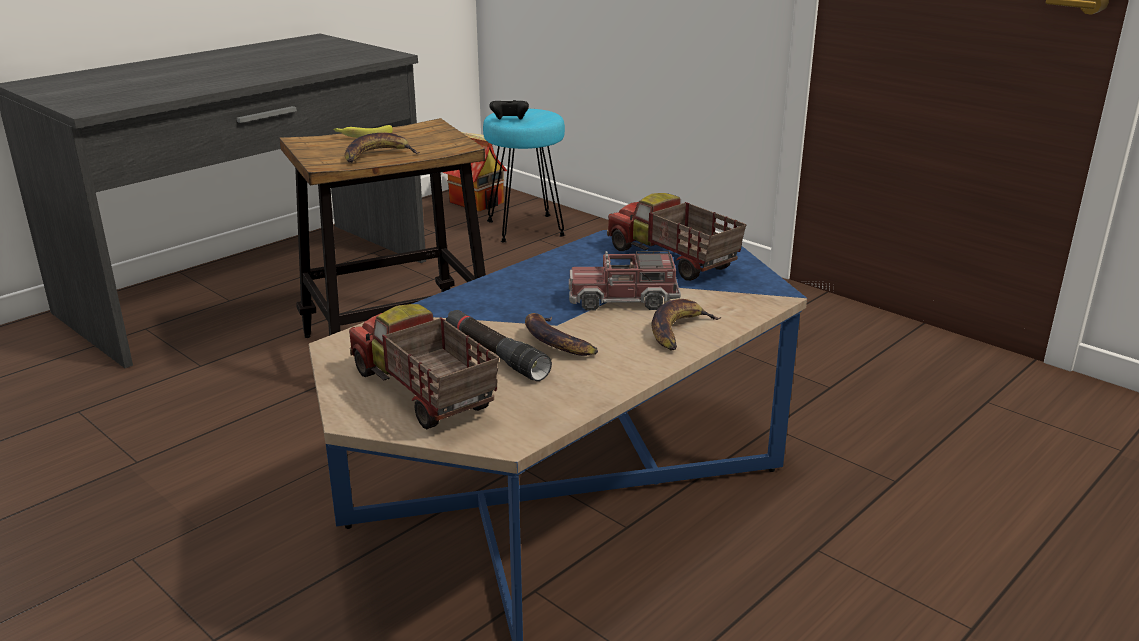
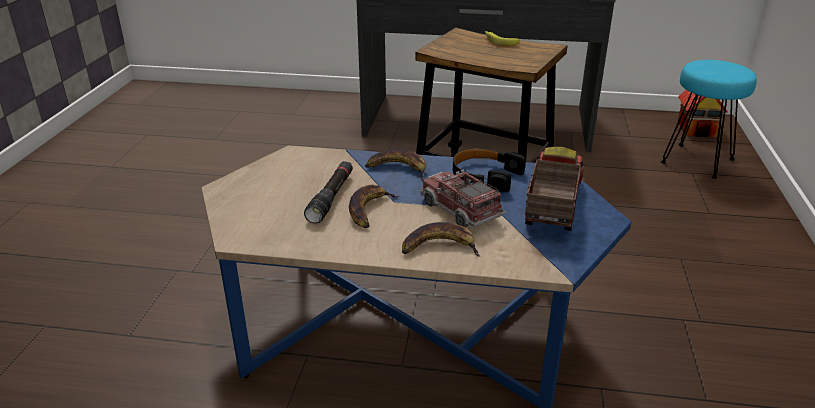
camera: 55 degrees right, 5 degrees up
banana [344,133,420,163] -> banana moved to [365,149,426,181]
toy truck [349,304,499,429] -> none
black game controller [489,100,529,120] -> none
none -> black headphones [453,148,526,192]

